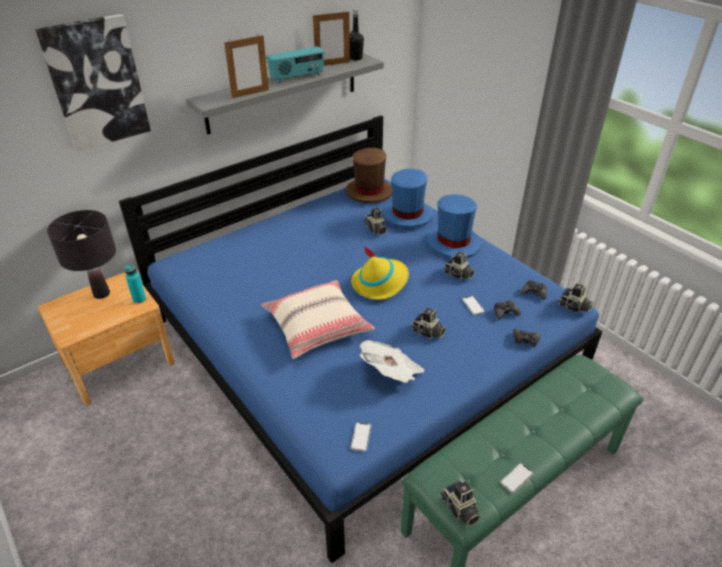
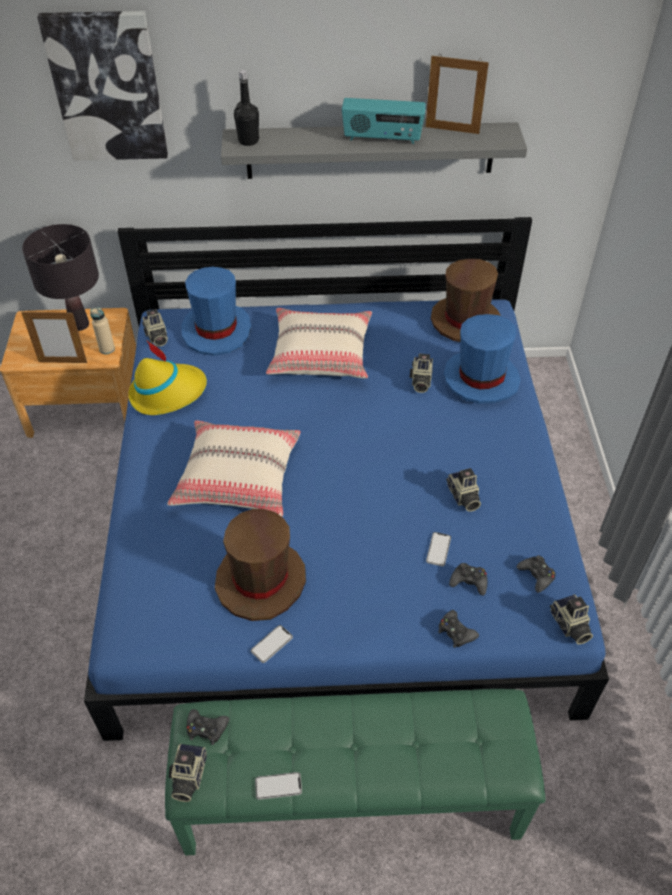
camera: 35 degrees right, 10 degrees up
turquoise bottle [124,264,146,304] -> beige bottle [90,308,115,354]
picture frame [224,35,269,98] -> picture frame moved to [21,310,87,363]
black bottle [349,9,364,60] -> black bottle moved to [234,70,259,146]
phone [350,422,372,452] -> phone moved to [251,625,293,663]
yellow hat [351,247,409,300] -> yellow hat moved to [128,340,207,415]
newspaper [359,340,424,383] -> brown hat [215,509,306,621]
camera [411,308,446,339] -> camera moved to [142,309,168,347]
blue hat [427,194,481,258] -> blue hat moved to [181,267,252,356]
none -> black game controller [187,709,229,745]
none -> beige pillow [266,308,372,379]

